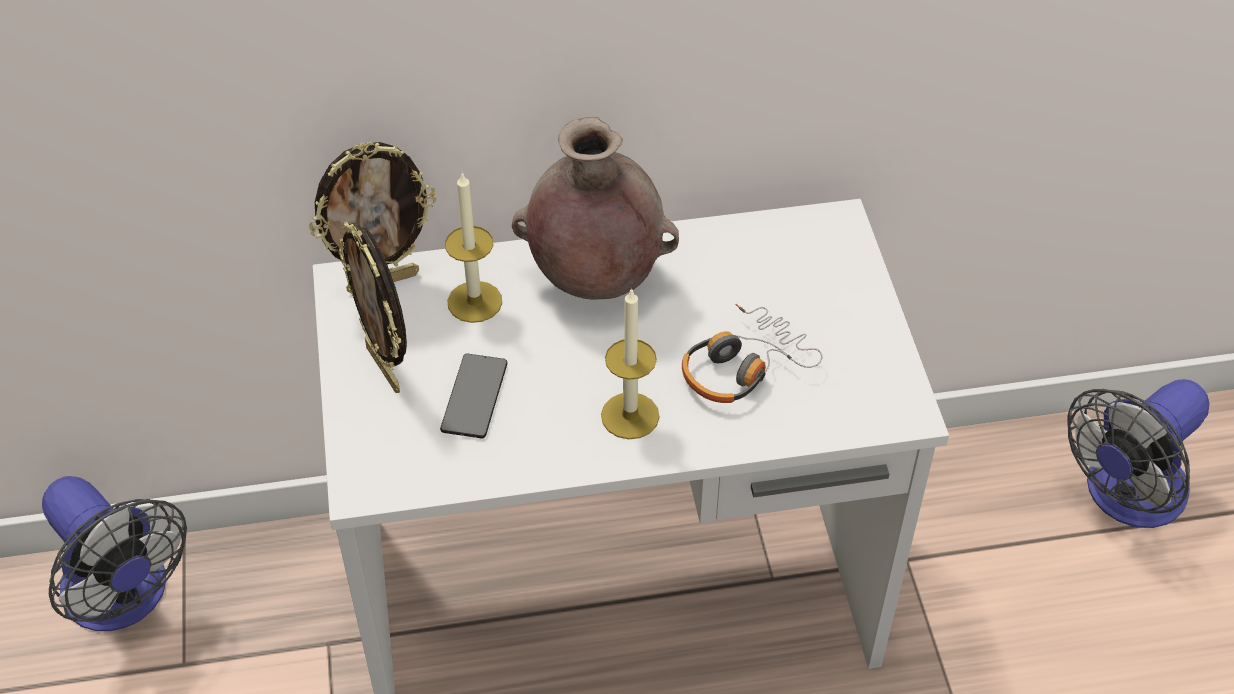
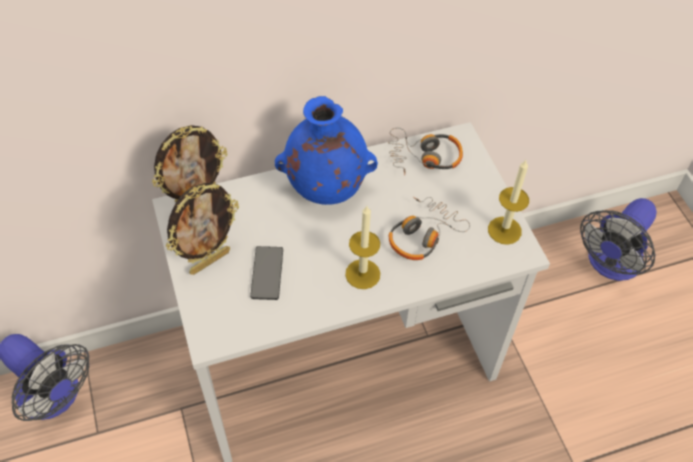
camera: 10 degrees left, 5 degrees up
picture frame [338,221,407,393] -> picture frame turned 90 degrees counterclockwise [166,183,239,275]
candle [445,172,502,323] -> candle moved to [488,160,529,245]
brown vase [512,117,679,300] -> blue vase [275,96,378,205]
none -> headphones [388,128,463,175]

